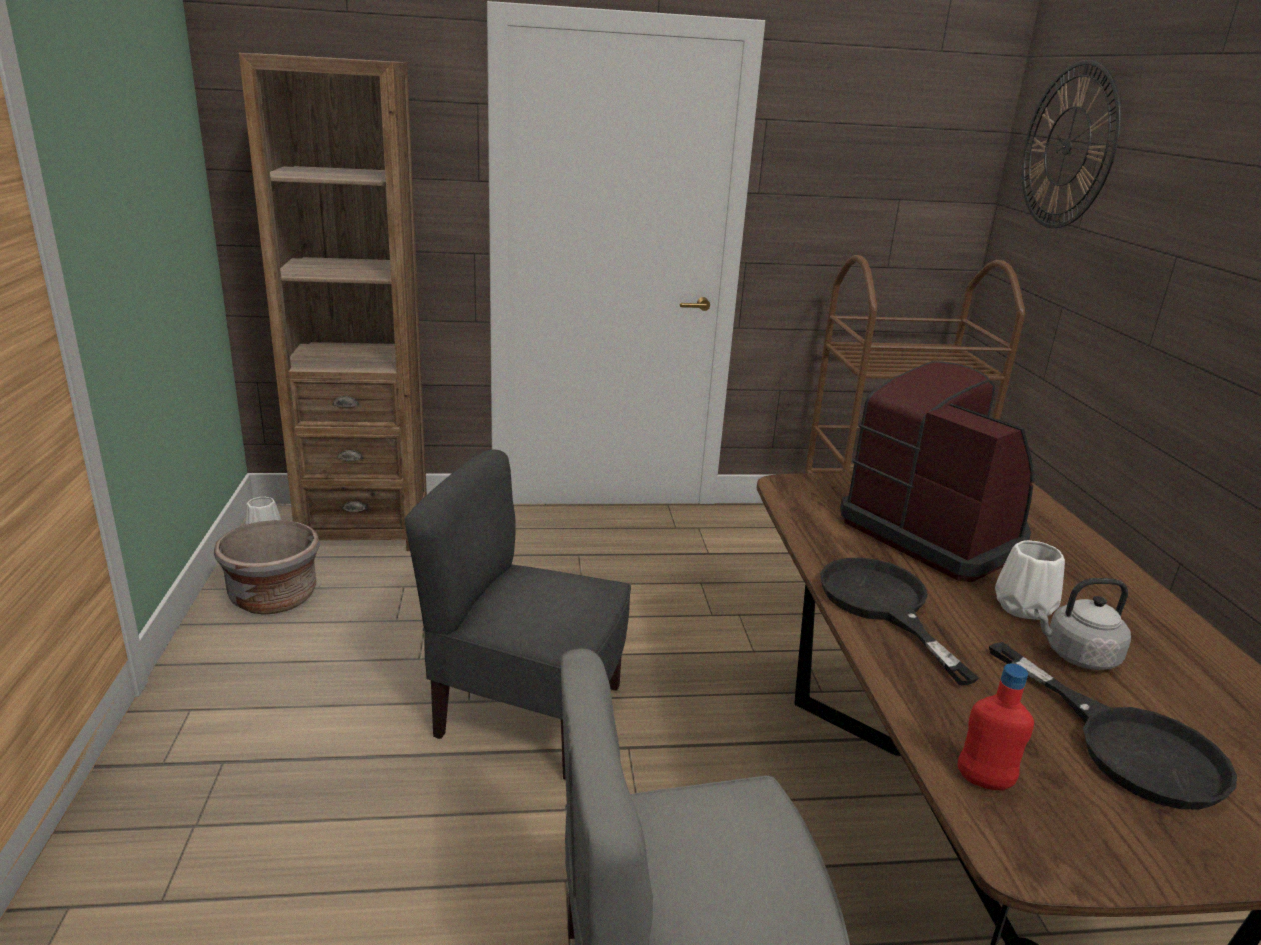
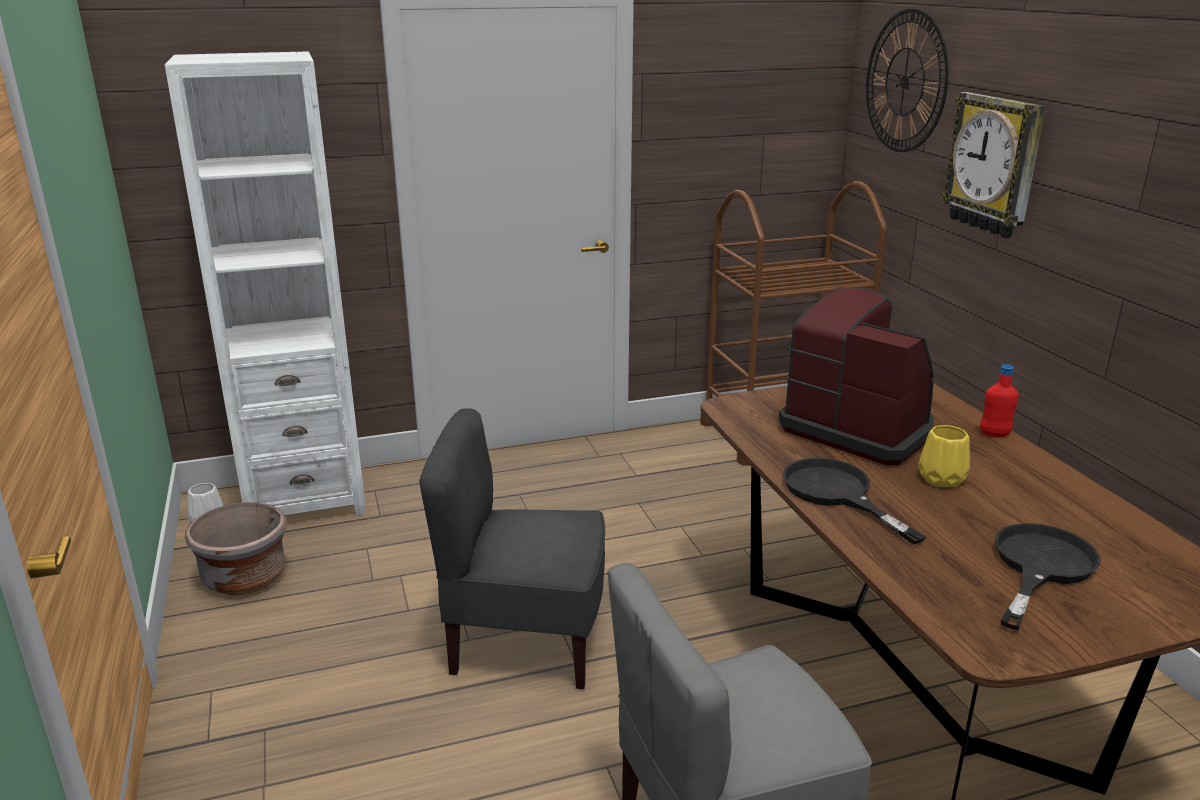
camera: 10 degrees left, 0 degrees up
brown bookcase [239,53,427,551] -> white bookcase [165,51,366,515]
red bottle [958,664,1034,790] -> red bottle moved to [980,364,1019,437]
black frying pan [989,642,1237,810] -> black frying pan turned 105 degrees counterclockwise [995,523,1101,630]
white vase [995,540,1065,620] -> yellow vase [918,425,970,487]
grey kettle [1034,578,1131,670] -> none
none -> wall clock [941,92,1046,238]

